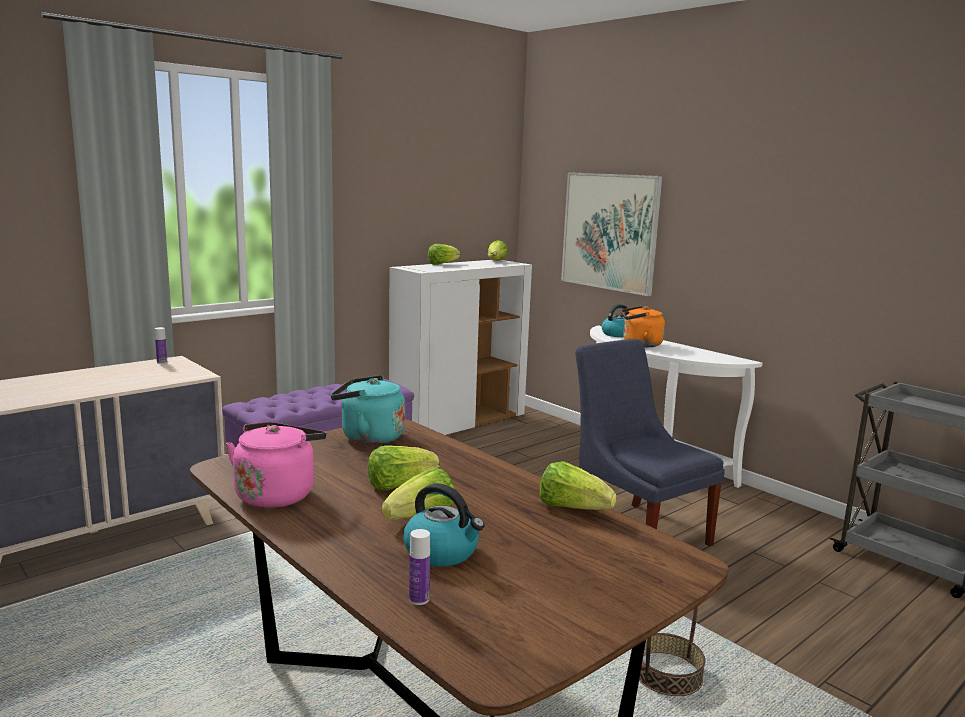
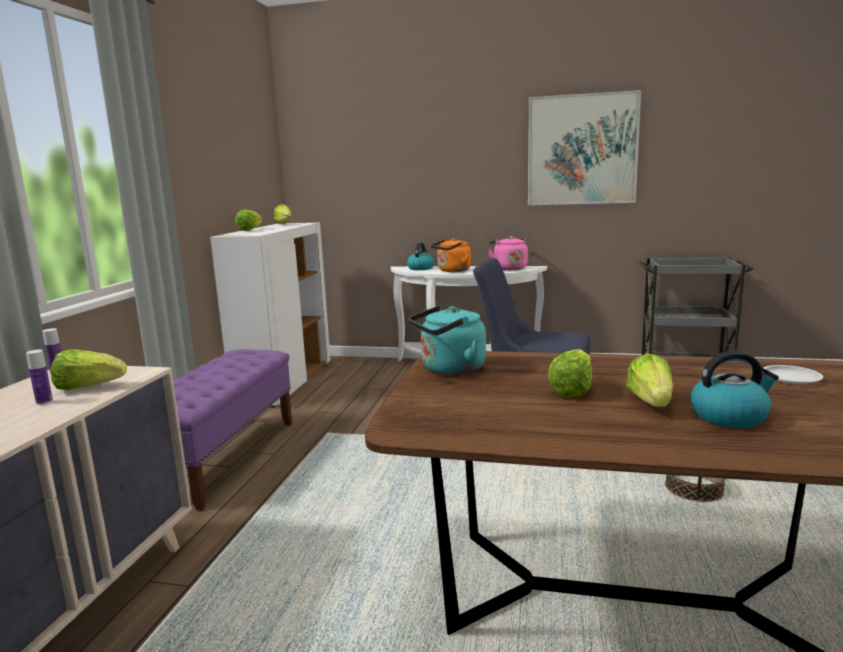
camera: 35 degrees left, 0 degrees up
pink kettle [226,422,326,508] -> pink kettle moved to [488,236,528,270]
bottle [409,529,430,605] -> bottle moved to [26,350,53,405]
lettuce [539,461,617,510] -> lettuce moved to [51,350,127,390]
picture [561,172,662,296] -> picture moved to [528,90,641,205]
none -> white plate [763,365,823,384]

